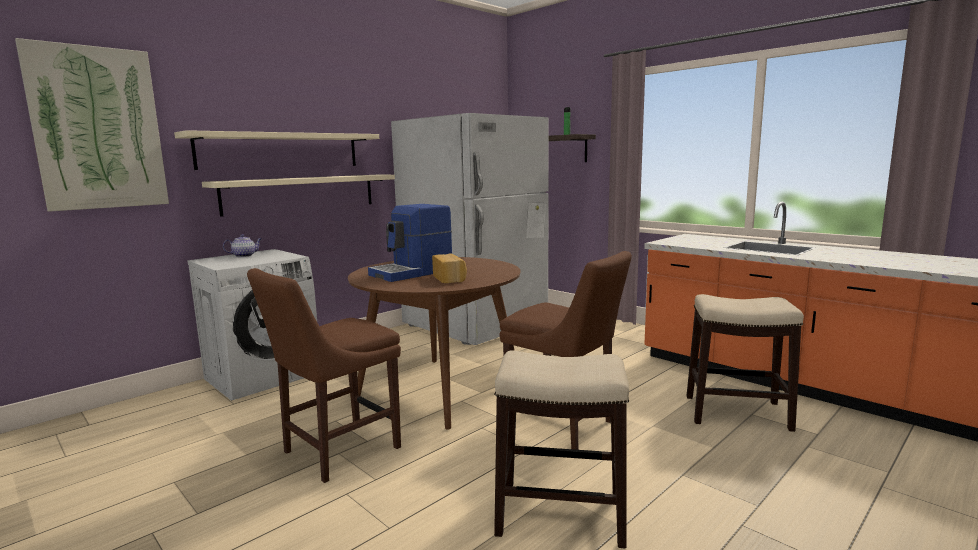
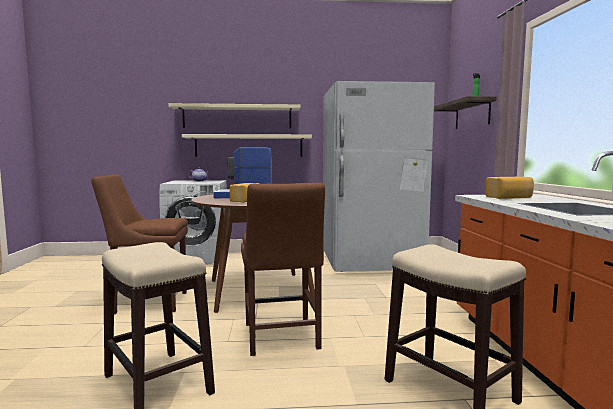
camera: 40 degrees right, 5 degrees down
picture [15,38,169,212] -> none
none -> bread [485,177,534,199]

